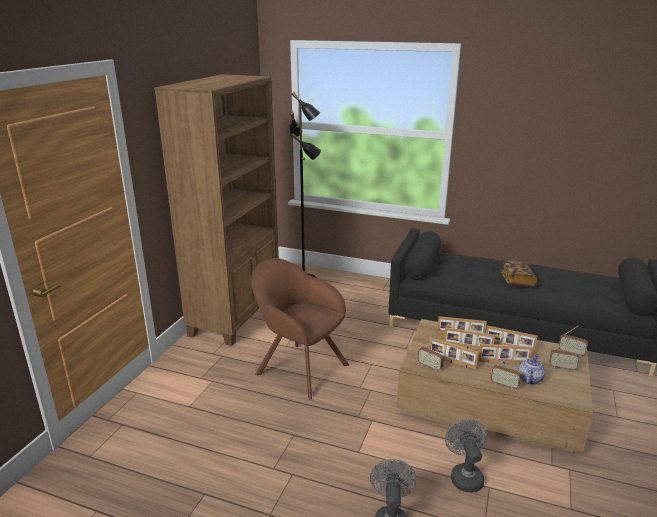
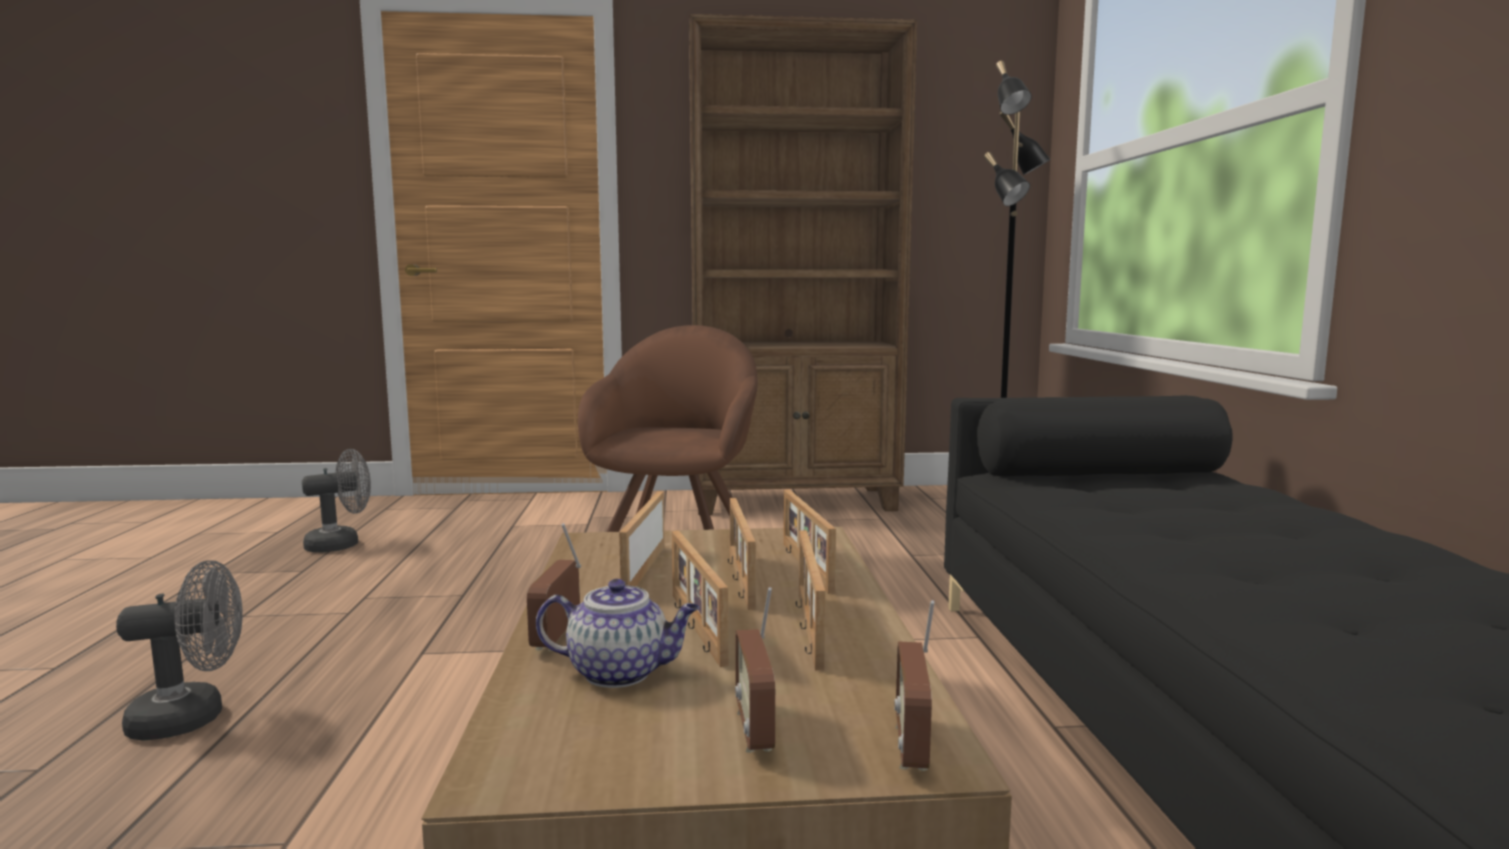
camera: 65 degrees right, 15 degrees down
radio [417,339,444,371] -> none
grey fan [445,419,487,492] -> grey fan moved to [302,449,371,553]
book [501,261,538,288] -> none

